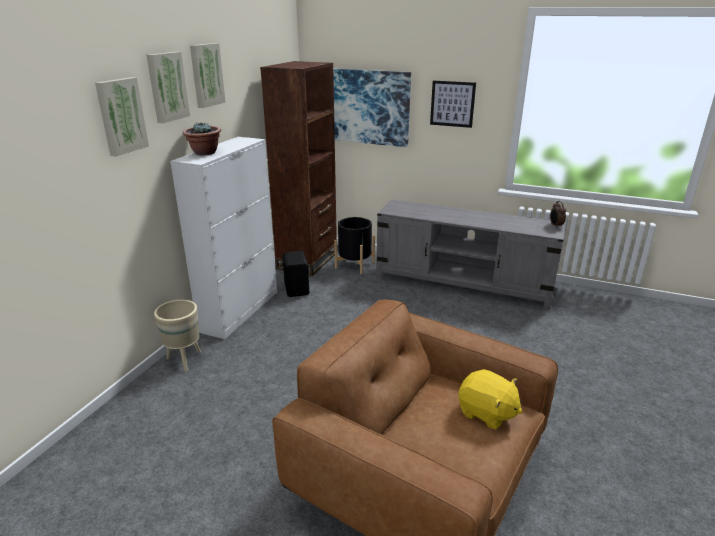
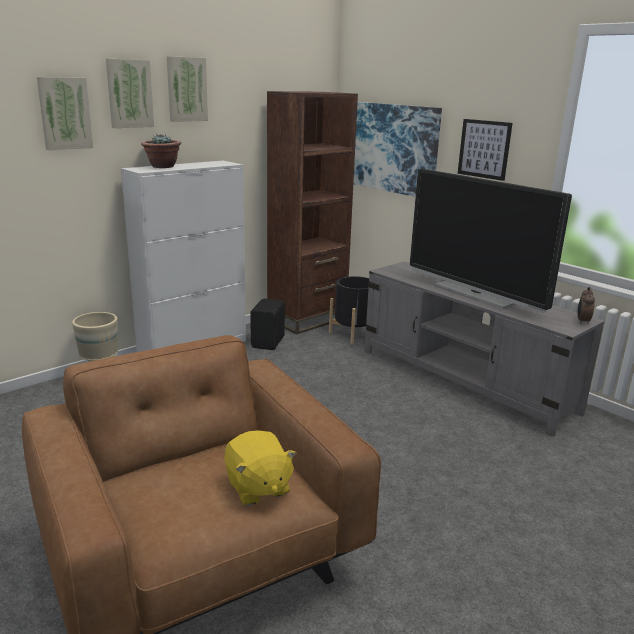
camera: 25 degrees right, 5 degrees down
none -> television [410,169,572,313]

